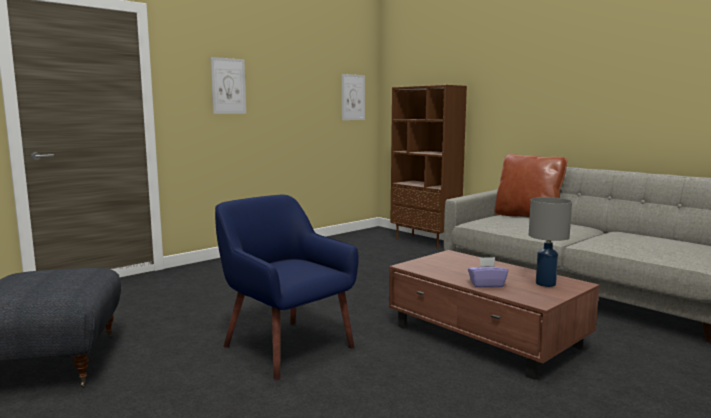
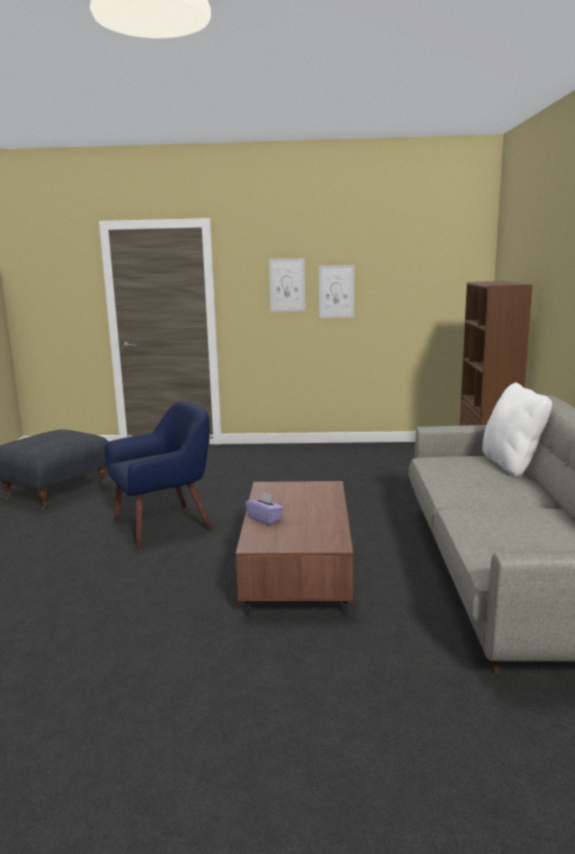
camera: 45 degrees right, 5 degrees up
blue armchair [215,195,359,380] -> blue armchair turned 60 degrees clockwise [105,401,212,550]
picture [342,74,365,120] -> picture moved to [319,265,354,318]
brown pillow [495,154,567,218] -> white pillow [482,383,552,477]
grey table lamp [529,197,572,287] -> none

